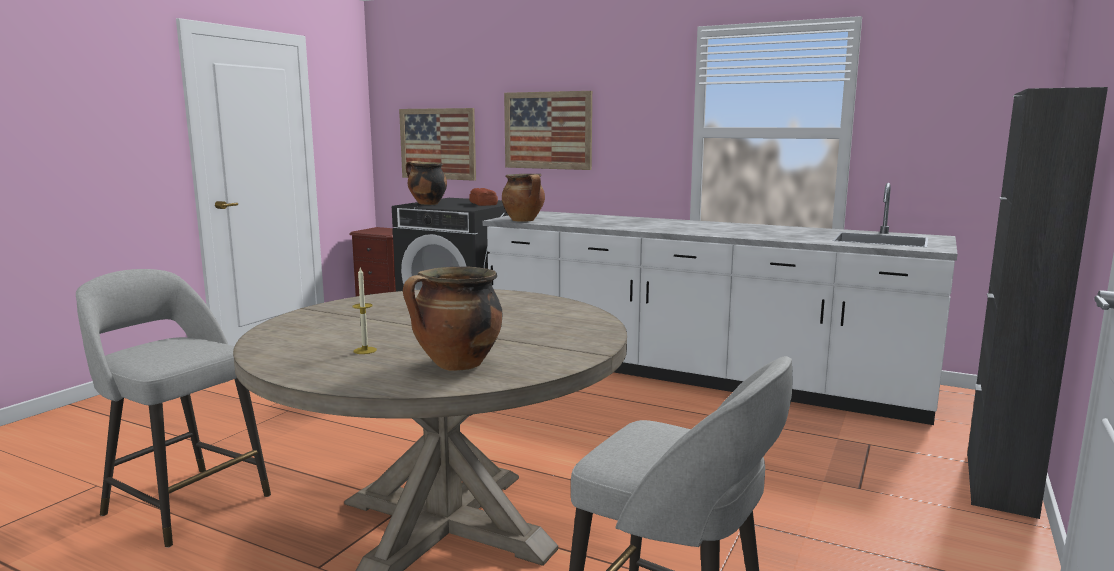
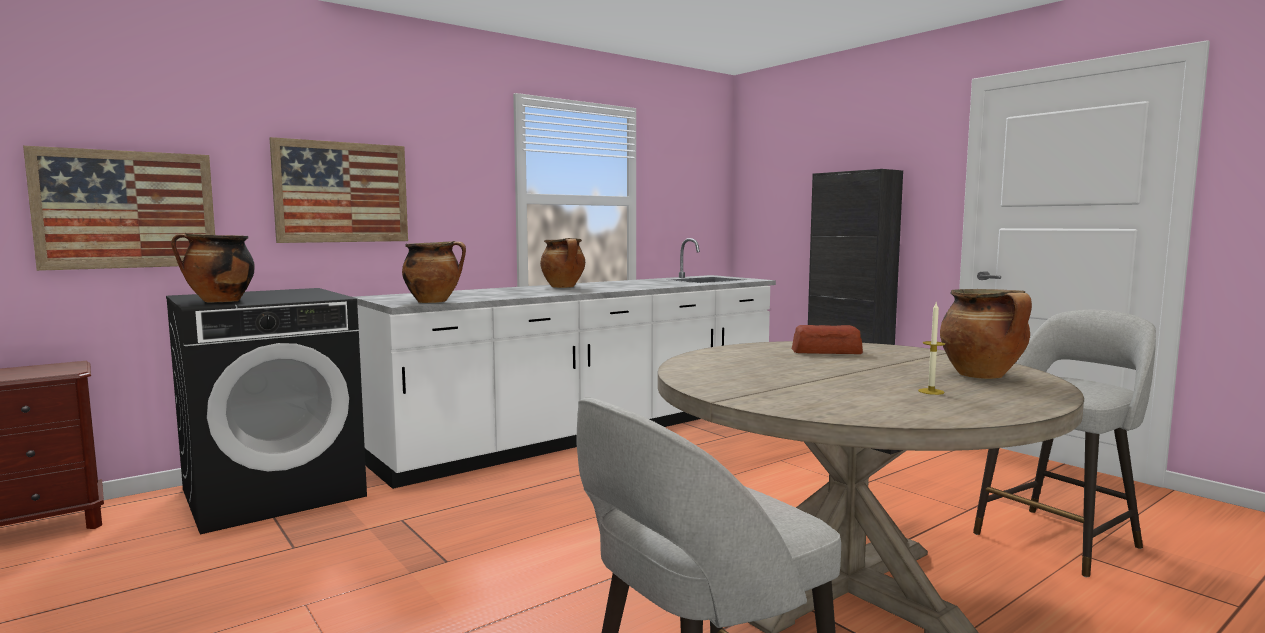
camera: 65 degrees left, 5 degrees down
bread [469,188,498,206] -> bread moved to [792,325,863,354]
none -> cooking pot [540,238,585,288]

